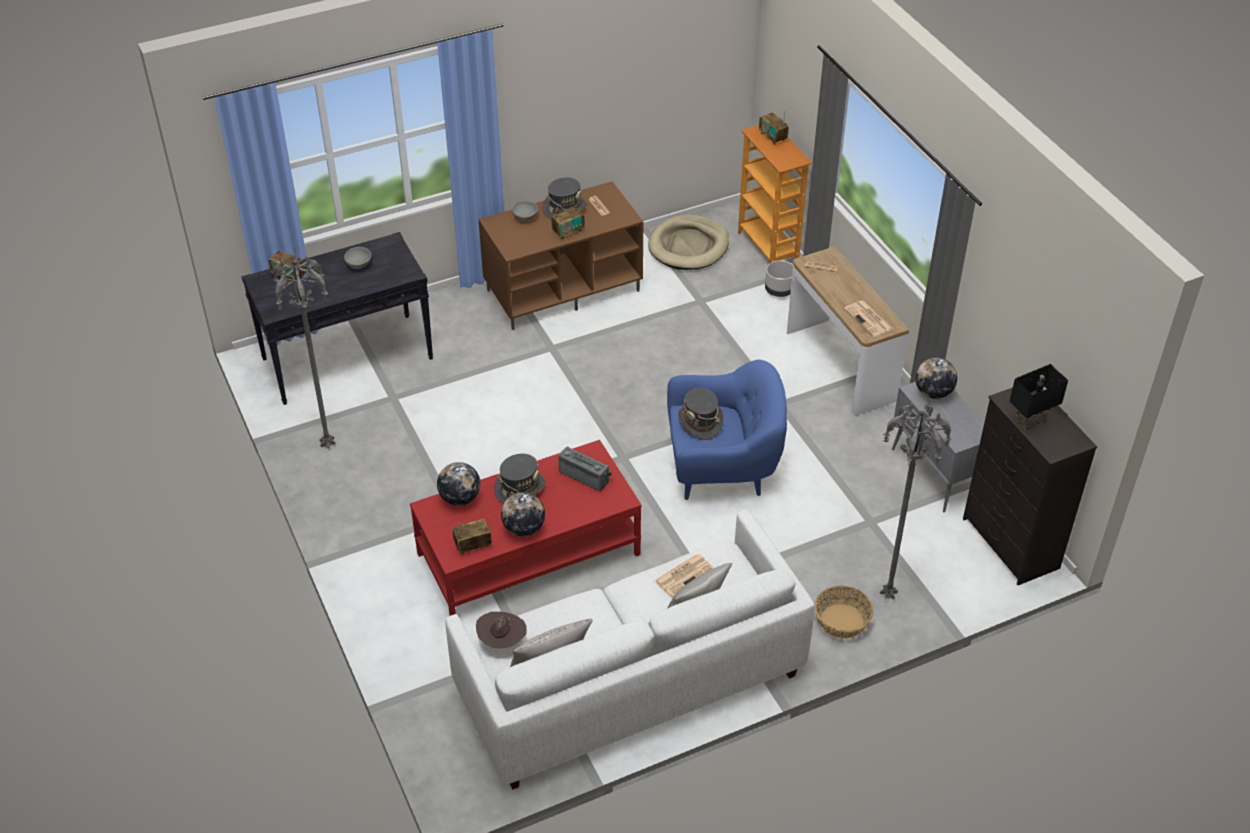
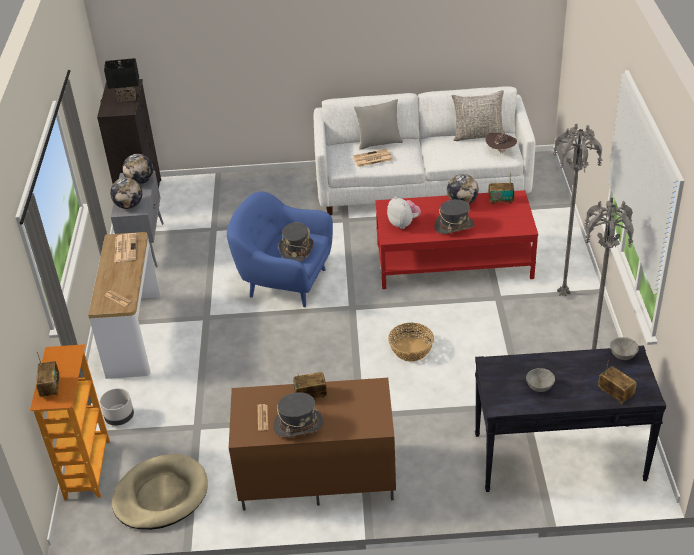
camera: 155 degrees left, 5 degrees down
globe [437,462,481,506] -> globe moved to [122,154,154,184]
grey bowl [512,200,538,221] -> grey bowl moved to [610,337,639,360]
radio [558,446,612,491] -> plush toy [387,196,421,229]
basket [814,586,873,638] -> basket moved to [388,323,434,361]
grey floor lamp [880,403,951,600] -> grey floor lamp moved to [553,124,603,297]

